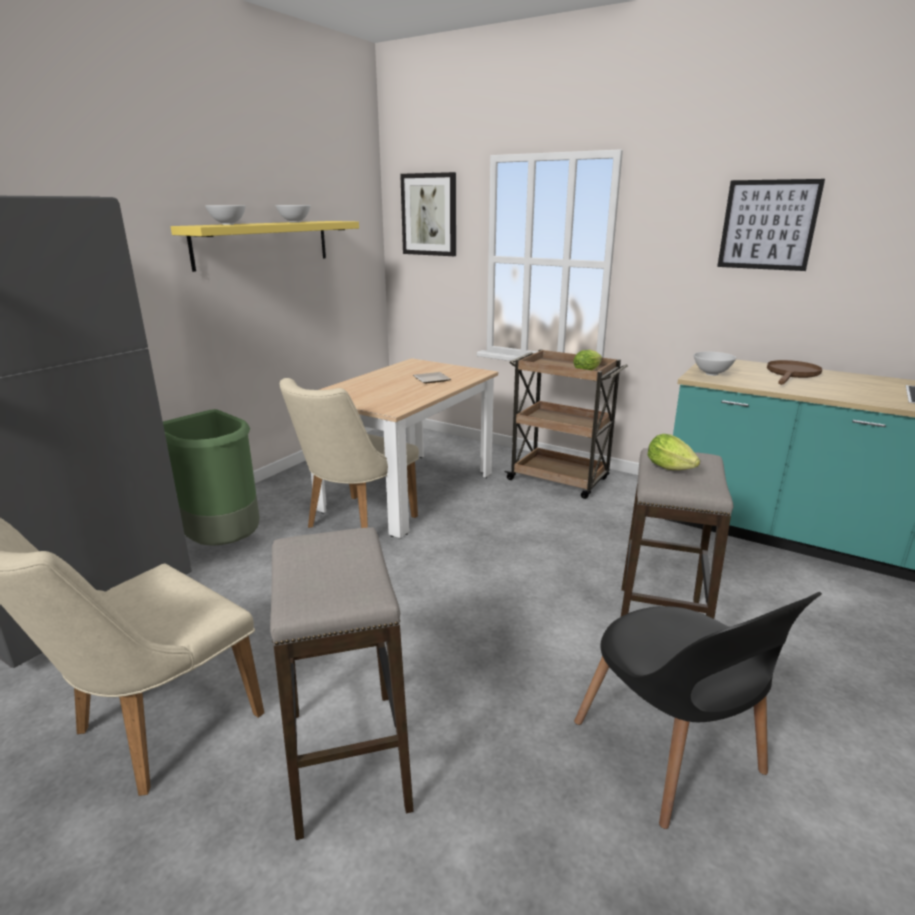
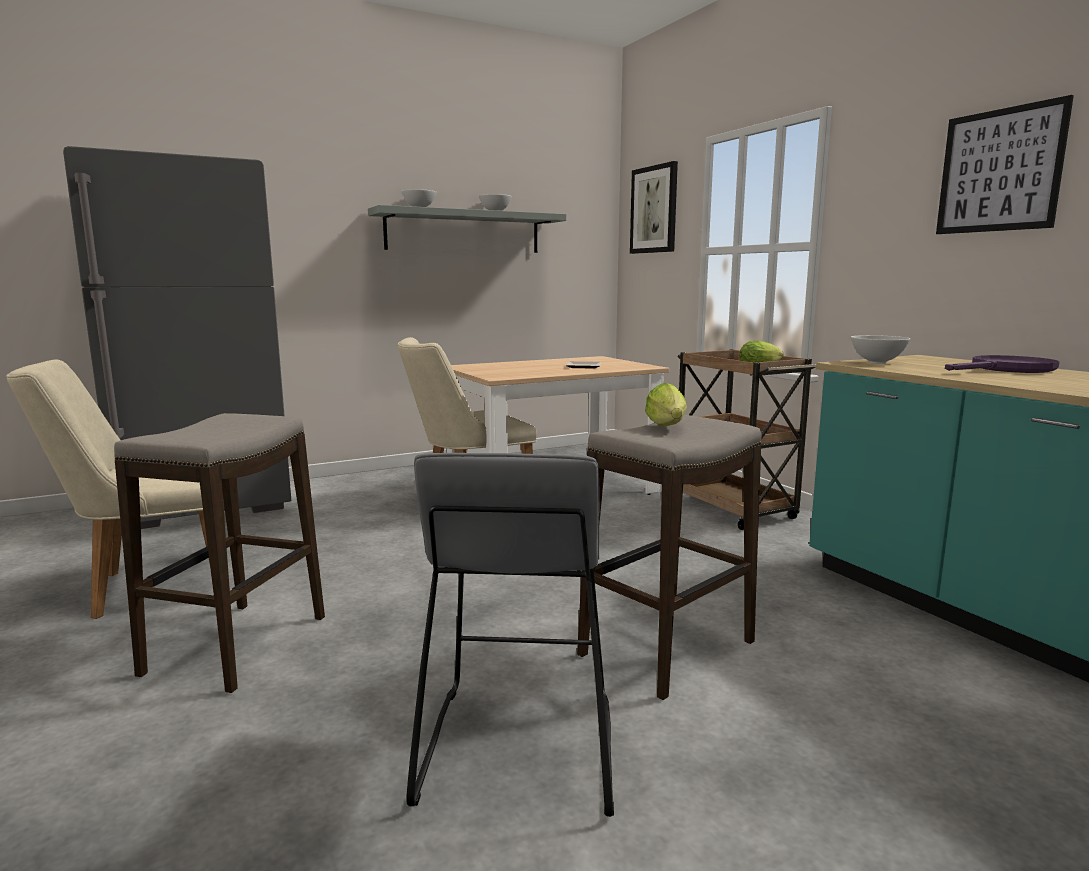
camera: 30 degrees right, 10 degrees down
green trash can [163,409,260,546] -> none
yellow shelf [171,221,359,272] -> grey shelf [368,205,566,253]
black chair [574,592,822,829] -> grey stool [406,452,614,817]
brown frying pan [767,360,822,385] -> purple frying pan [945,355,1060,373]

